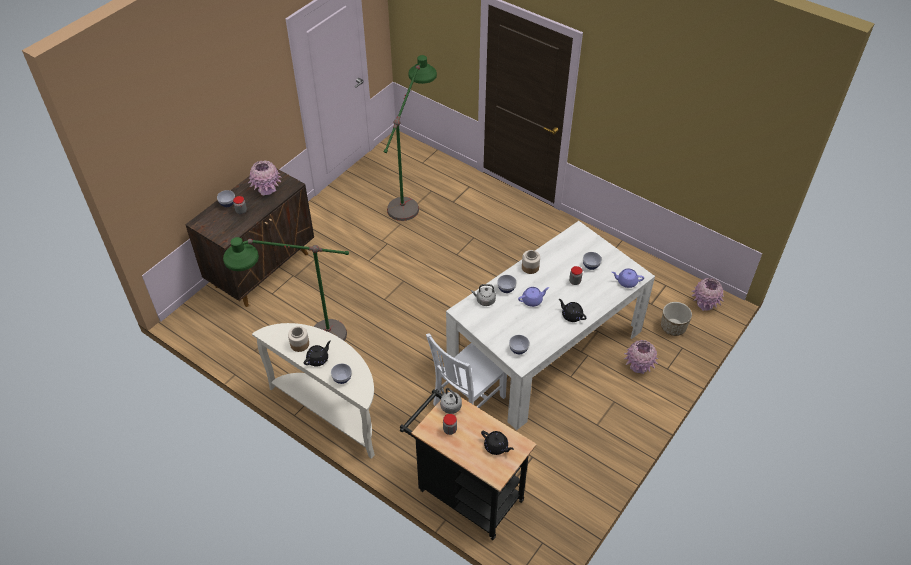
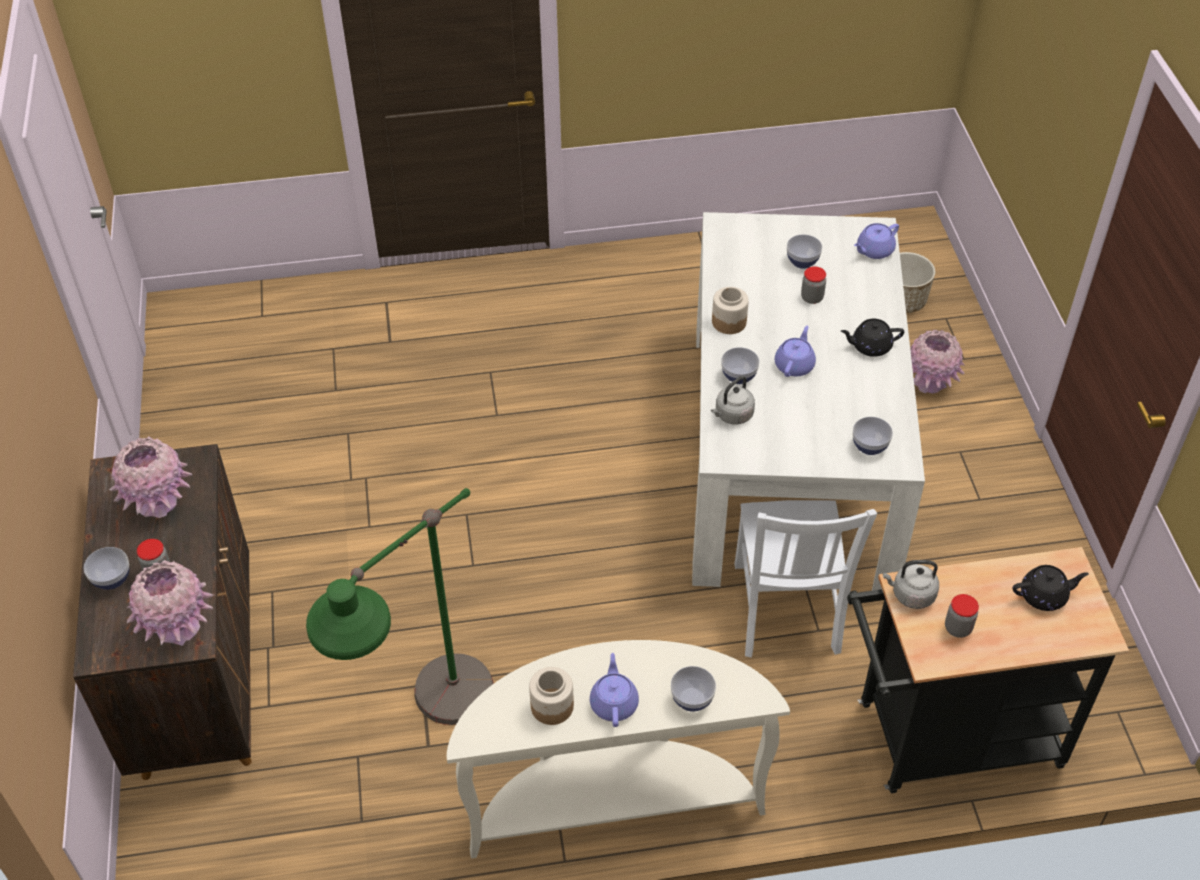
camera: 45 degrees left, 0 degrees up
black teapot [304,341,331,367] -> purple teapot [590,653,639,727]
green floor lamp [384,55,437,221] -> none
pink vase [691,278,724,311] -> pink vase moved to [127,560,213,646]

